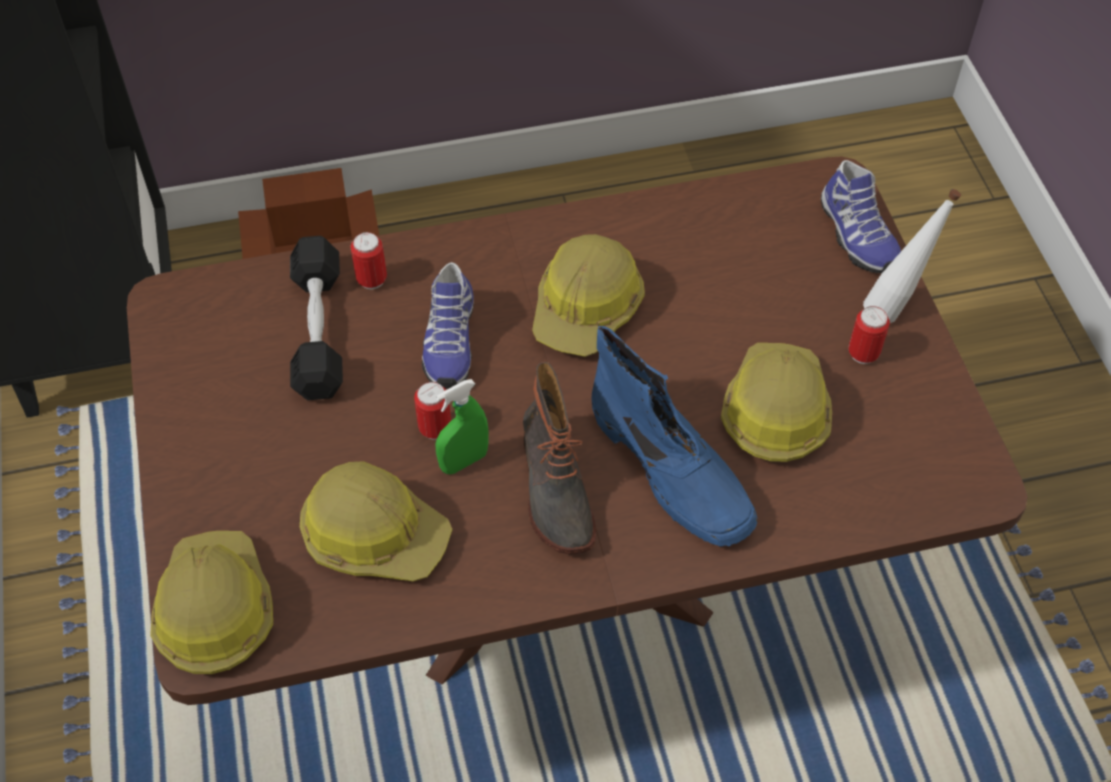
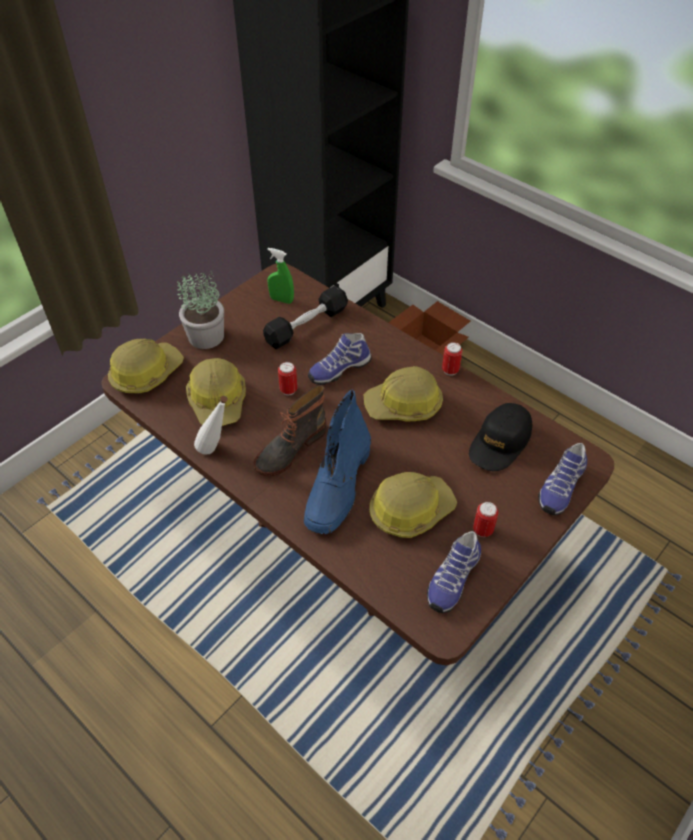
camera: 55 degrees right, 5 degrees down
can [351,232,387,289] -> can moved to [442,342,462,376]
green spray bottle [435,379,489,474] -> green spray bottle moved to [268,248,294,304]
white bottle [863,189,961,323] -> white bottle moved to [194,396,228,455]
none -> potted plant [177,270,224,349]
none -> shoe [427,531,481,613]
none -> black cap [469,403,532,471]

